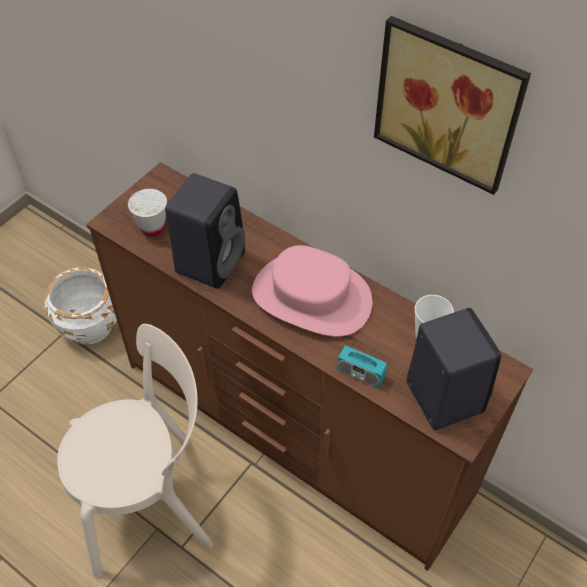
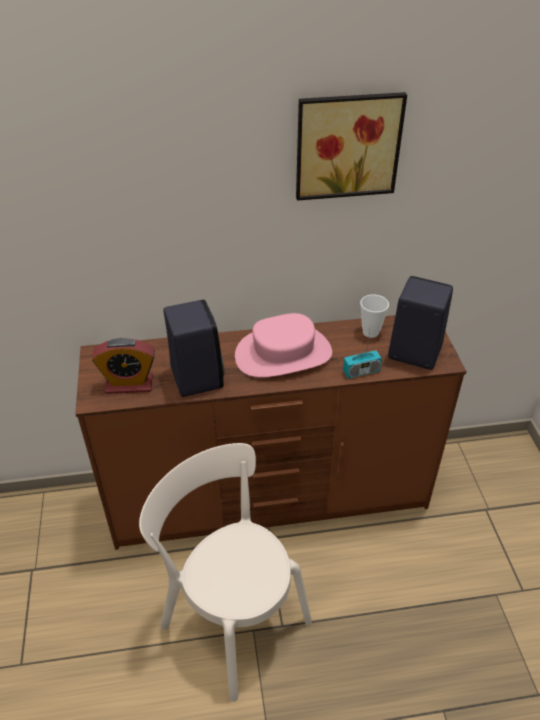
camera: 45 degrees left, 10 degrees down
white planter [45,267,117,345] -> none
beige chair [57,324,213,578] -> beige chair turned 75 degrees counterclockwise [139,443,312,702]
white cup [128,189,167,236] -> alarm clock [92,338,155,394]

